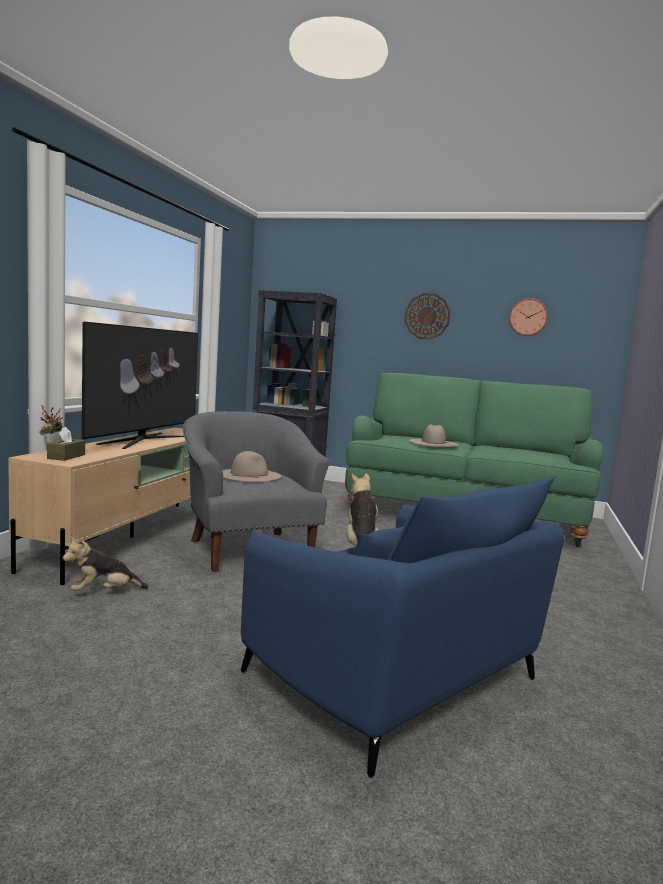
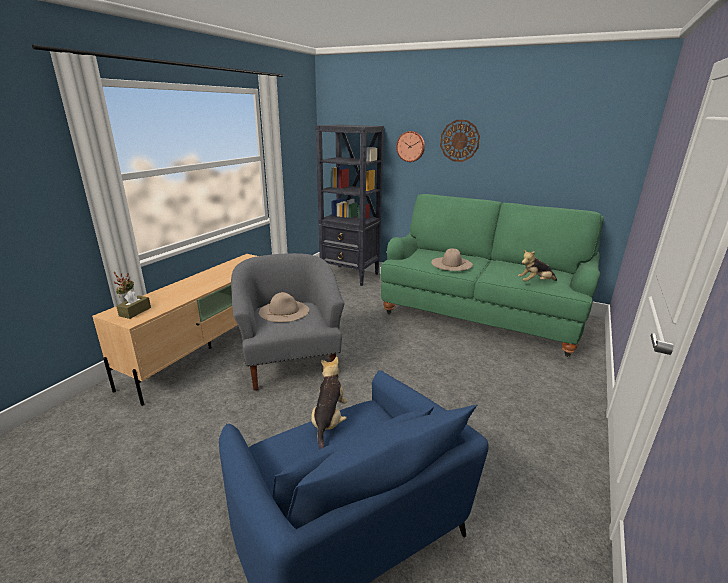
camera: 10 degrees right, 15 degrees up
plush toy [63,536,149,591] -> plush toy moved to [518,250,557,281]
television [82,321,198,449] -> none
wall clock [509,298,548,336] -> wall clock moved to [396,131,425,162]

